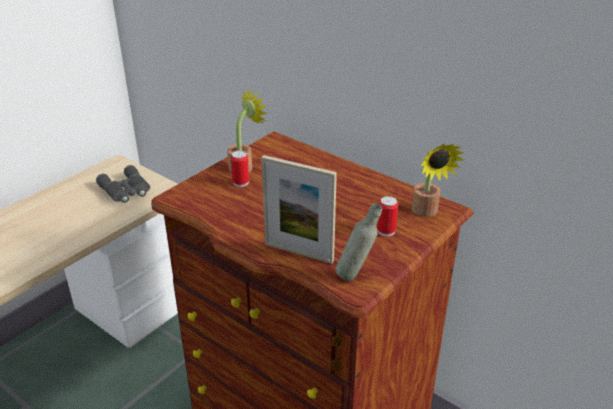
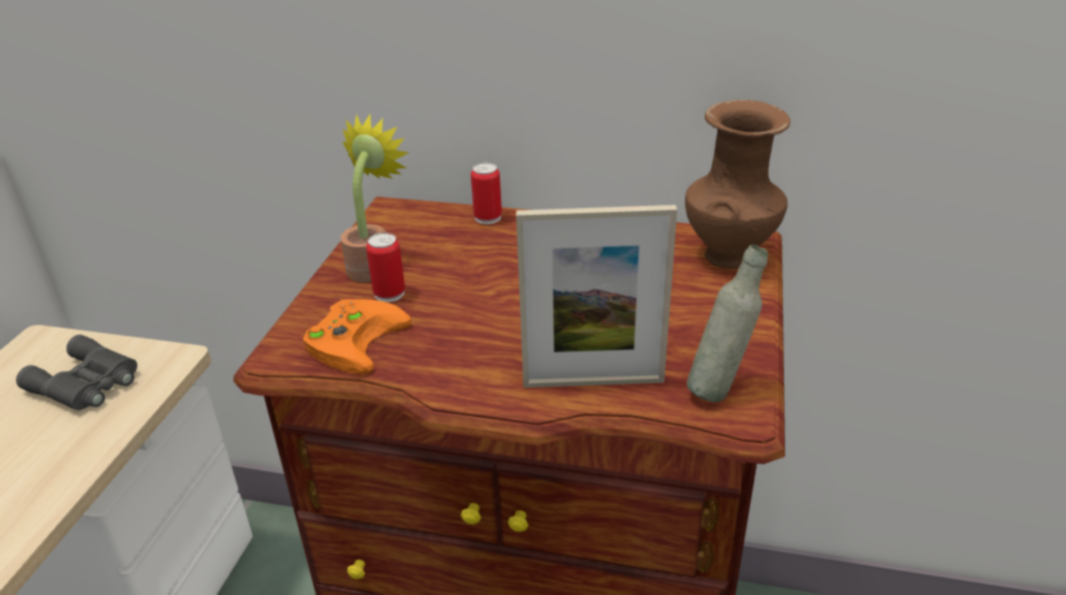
camera: 25 degrees left, 0 degrees up
can [377,196,398,236] -> can moved to [471,163,502,224]
potted plant [412,143,464,217] -> brown vase [685,100,790,269]
none -> orange game controller [303,299,411,374]

